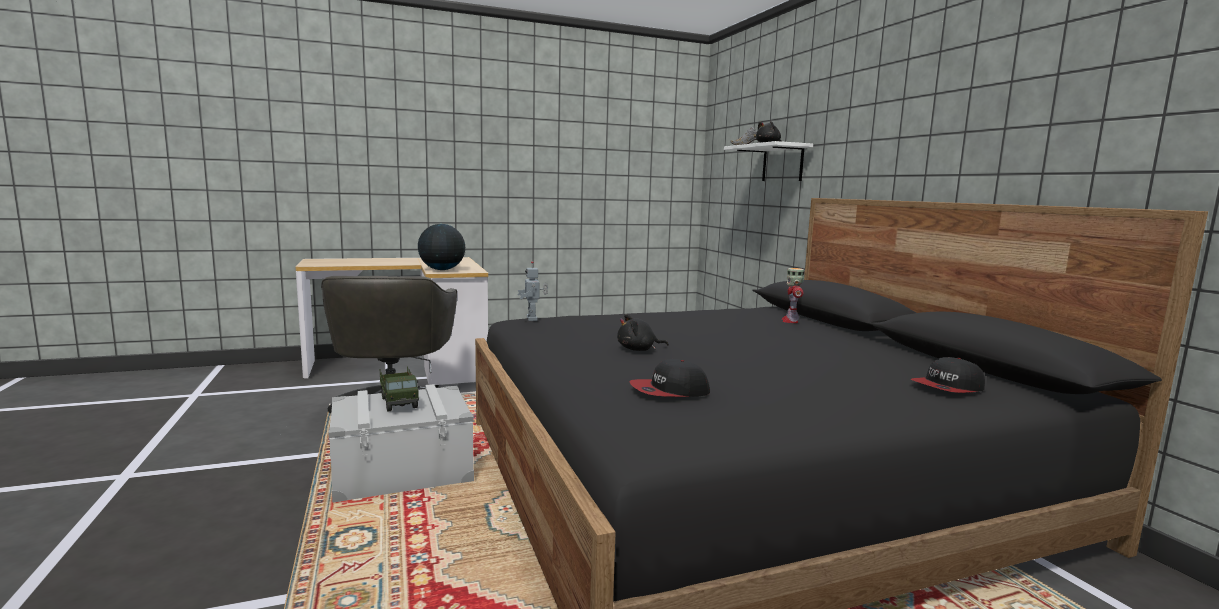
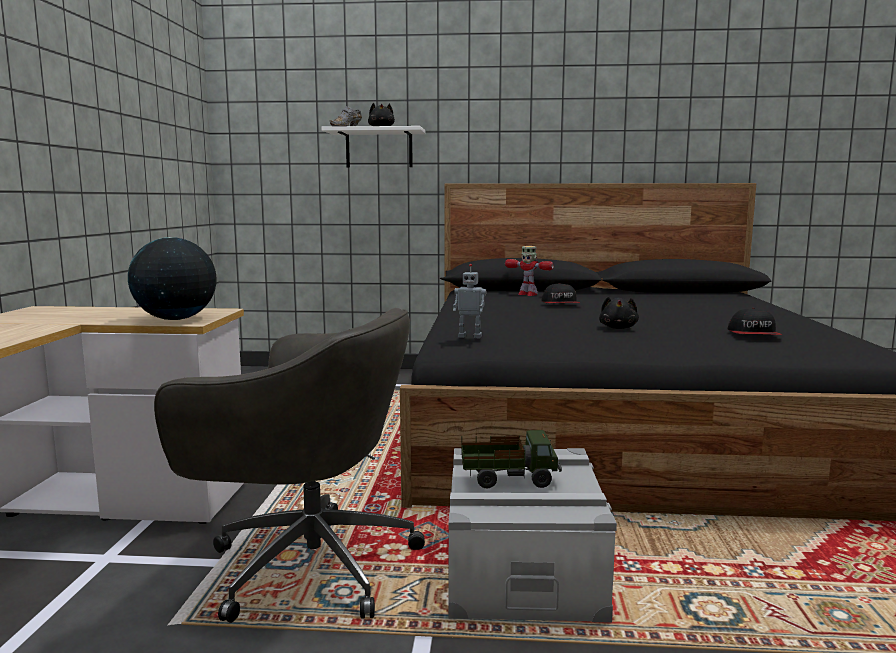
camera: 65 degrees left, 0 degrees up
cap [911,357,985,393] -> cap moved to [542,283,580,303]

